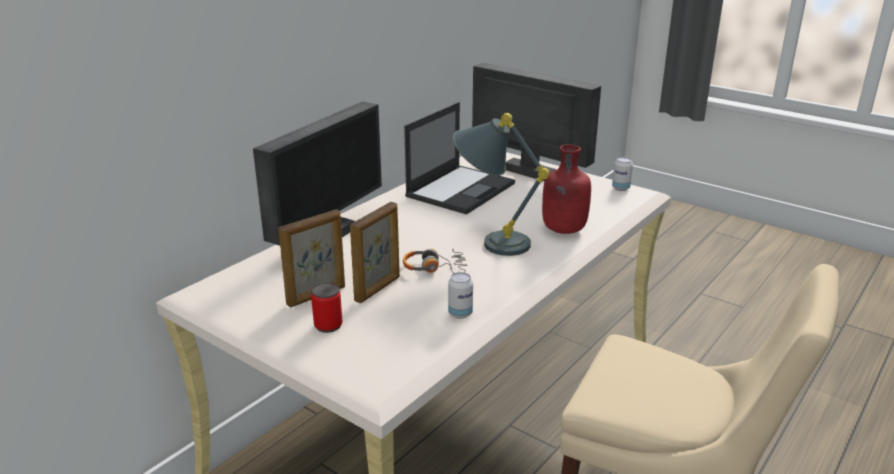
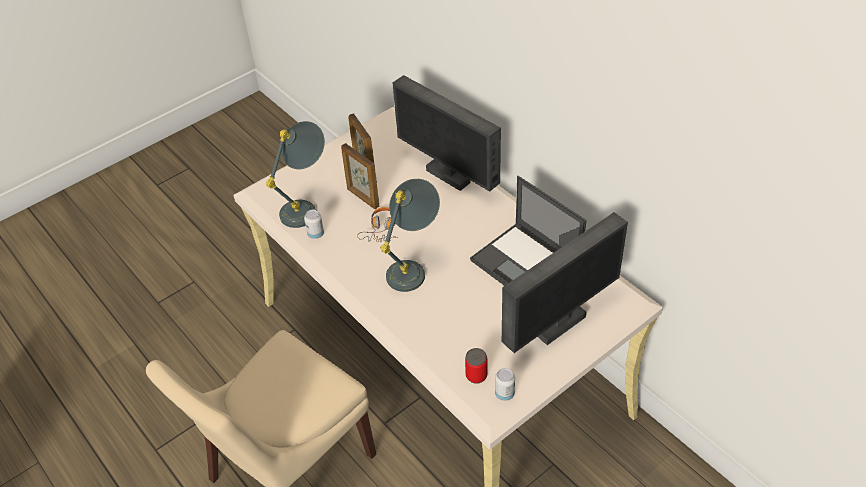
camera: 105 degrees right, 20 degrees up
can [311,283,342,333] -> can moved to [465,348,487,384]
red bottle [542,144,591,234] -> none
none -> grey table lamp [266,121,325,228]

